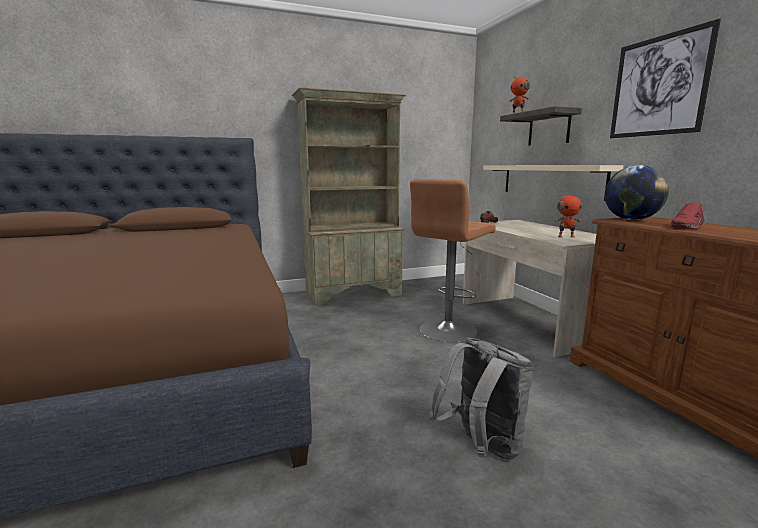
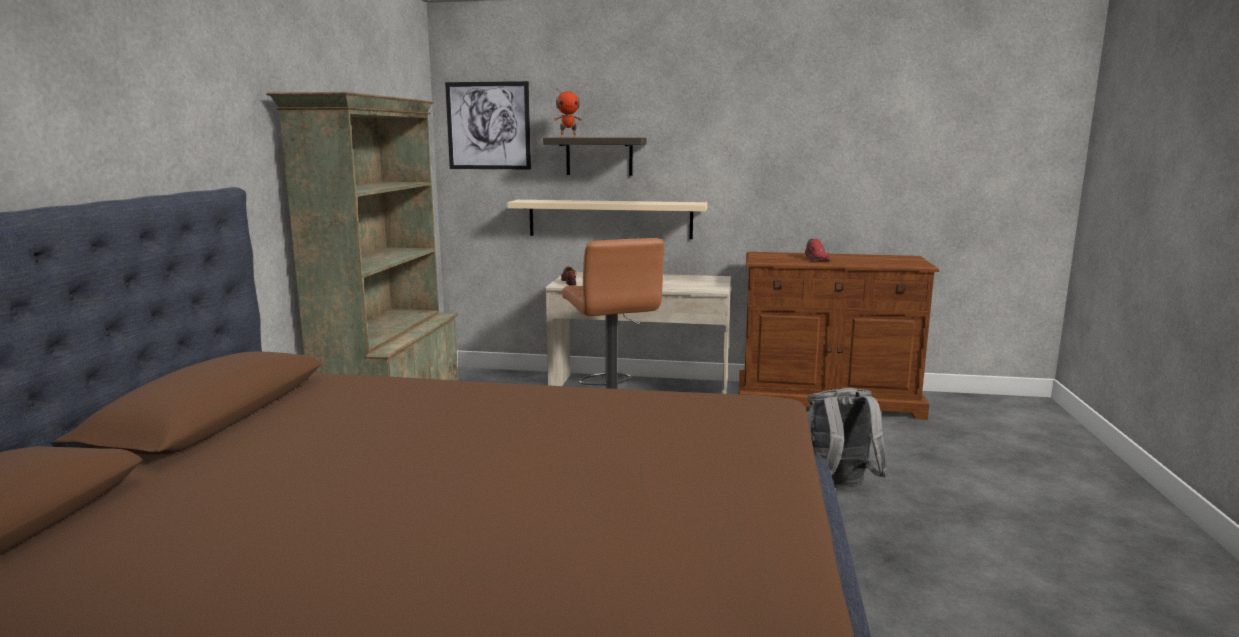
camera: 60 degrees left, 0 degrees up
toy robot [554,193,582,238] -> none
globe [605,165,669,220] -> none
picture [610,19,721,138] -> picture moved to [445,81,531,170]

